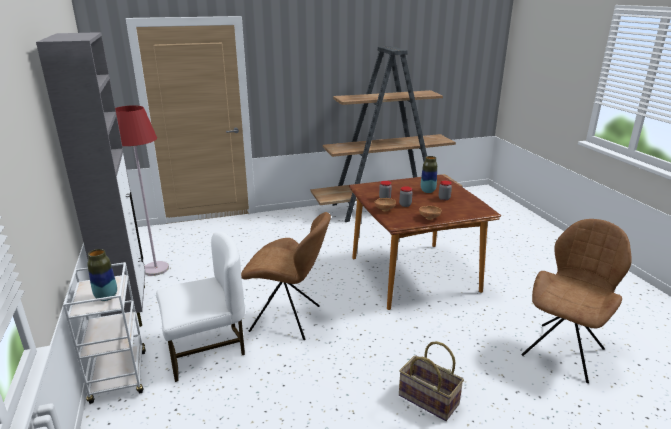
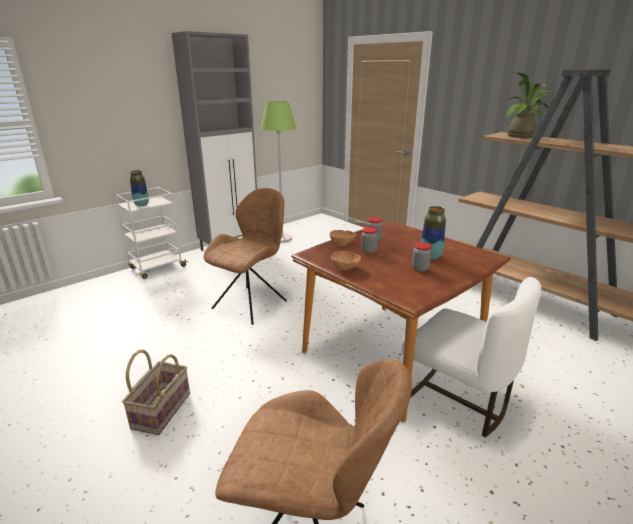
camera: 65 degrees right, 0 degrees up
red floor lamp [115,105,169,276] -> green floor lamp [261,101,296,243]
white chair [156,232,245,382] -> white chair moved to [402,277,541,437]
brown chair [241,212,331,340] -> brown chair turned 135 degrees counterclockwise [204,188,287,325]
none -> potted plant [503,72,556,138]

